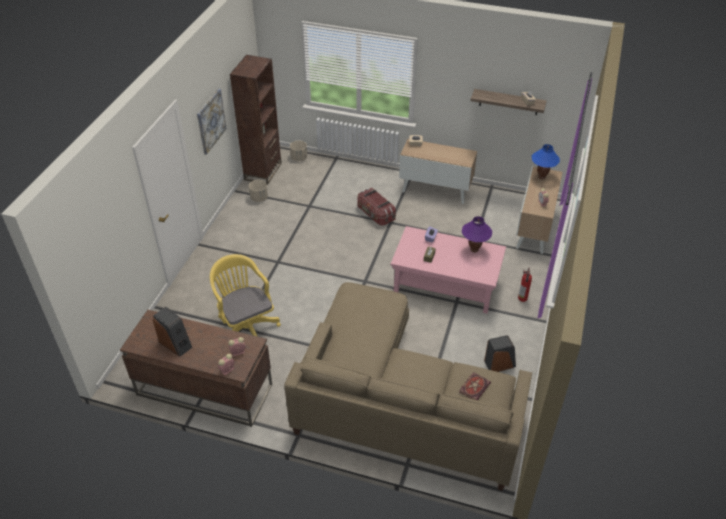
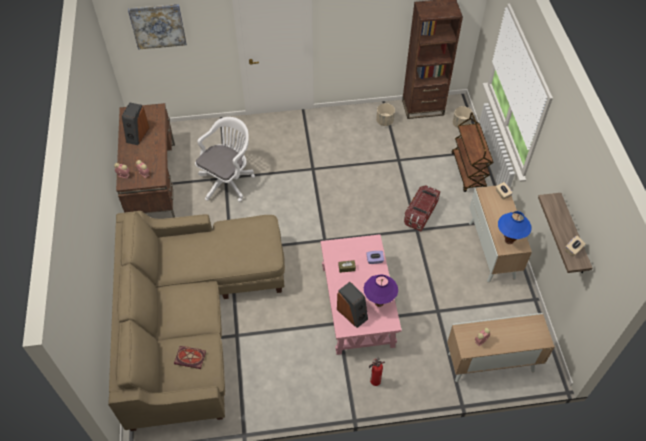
camera: 65 degrees right, 10 degrees up
picture [197,89,227,155] -> picture moved to [128,4,187,50]
yellow office chair [210,254,281,337] -> white office chair [195,117,255,202]
speaker [484,335,516,372] -> speaker moved to [337,282,368,328]
blue table lamp [532,144,560,179] -> blue table lamp moved to [498,211,532,244]
none -> brown cart [451,112,494,192]

